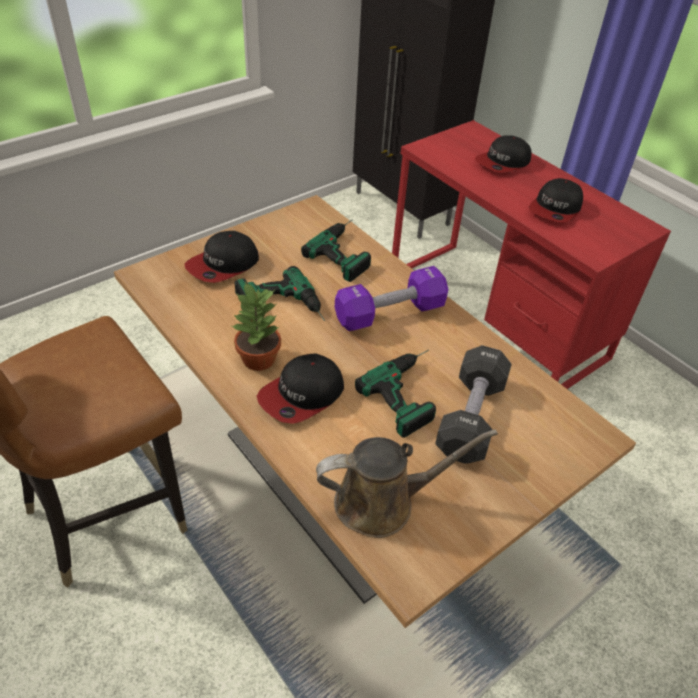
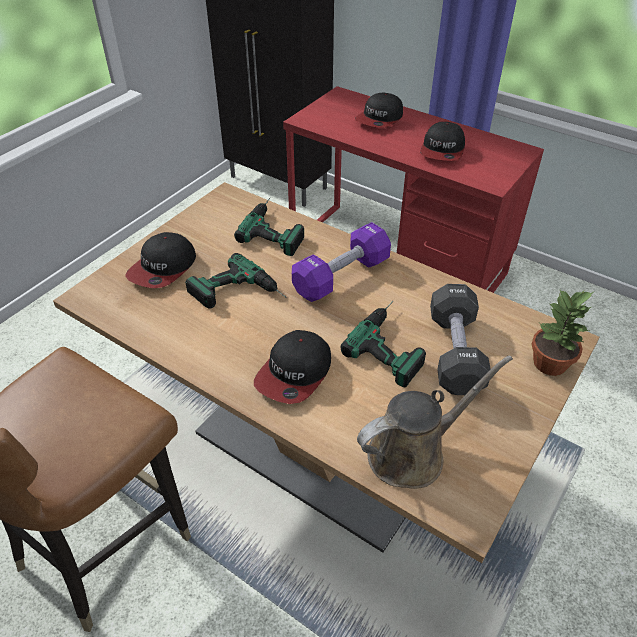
camera: 15 degrees left, 0 degrees up
potted plant [232,282,281,371] -> potted plant moved to [532,290,593,376]

